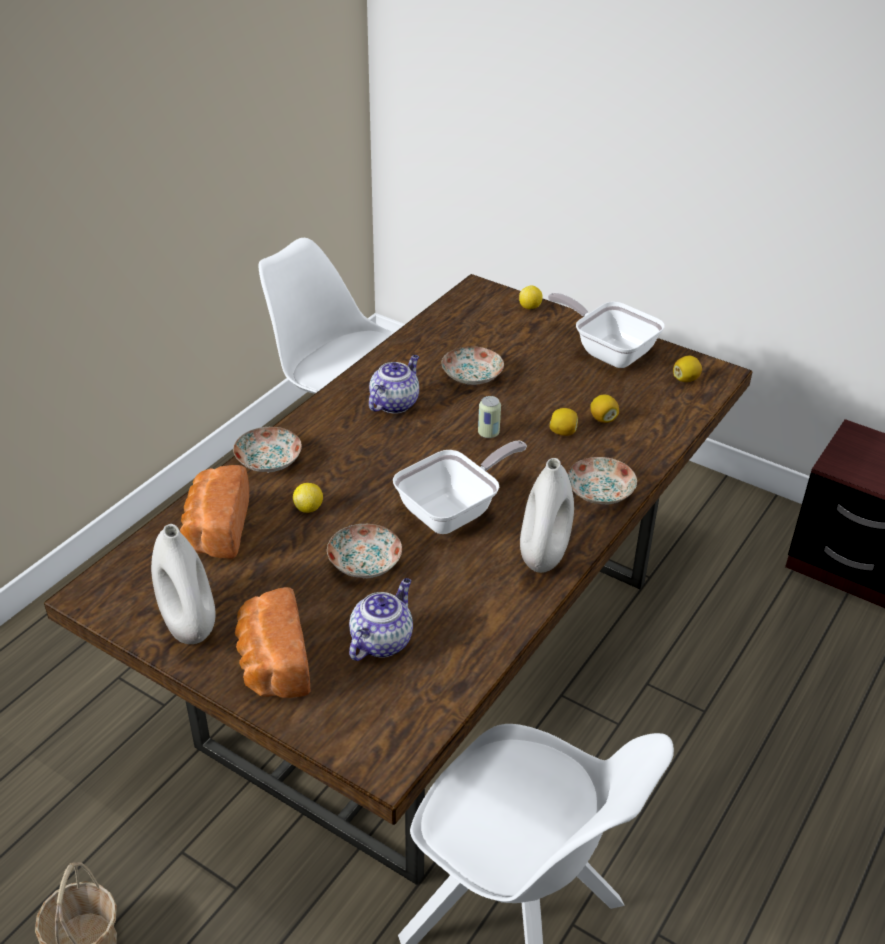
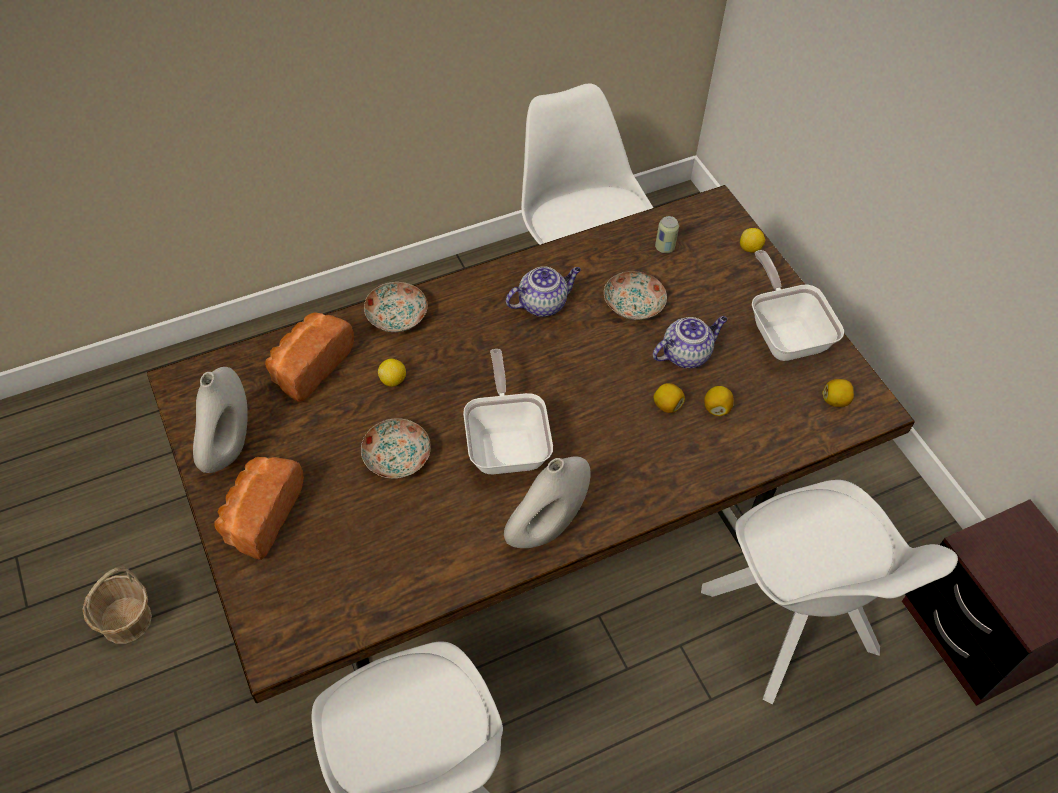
camera: 30 degrees right, 15 degrees up
teapot [349,578,413,661] -> teapot moved to [653,316,727,368]
frying pan [393,441,527,534] -> frying pan turned 90 degrees counterclockwise [463,349,553,474]
can [478,396,501,438] -> can moved to [655,216,679,253]
plate [568,457,637,505] -> none
none -> white chair [701,480,958,705]

